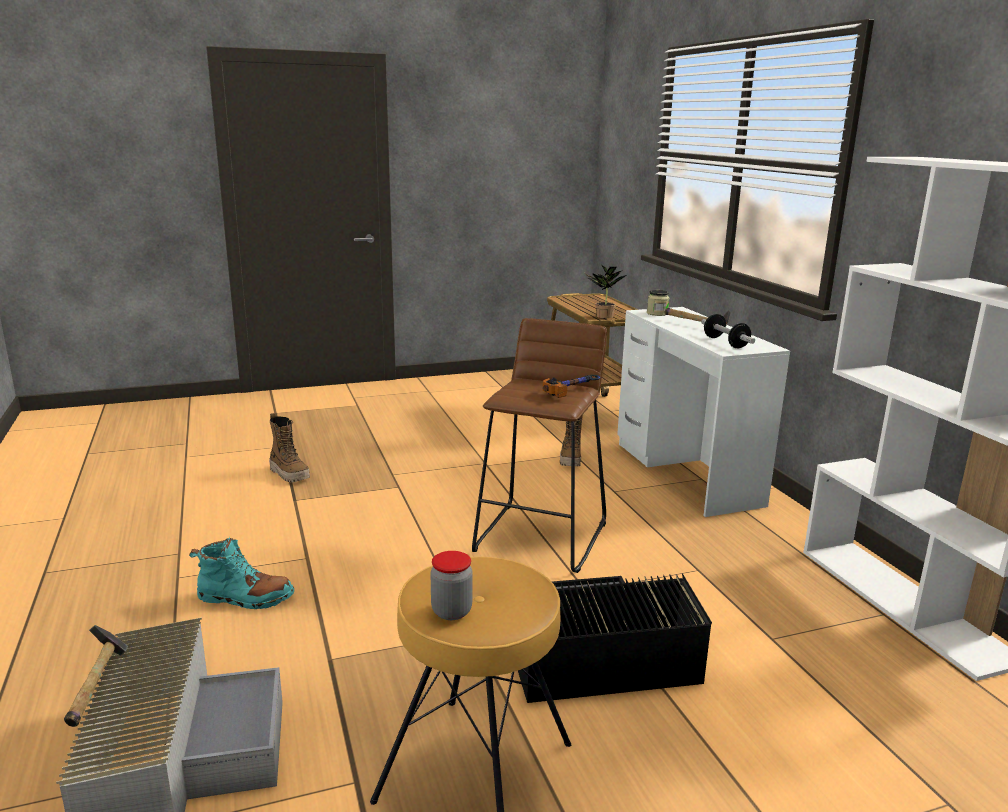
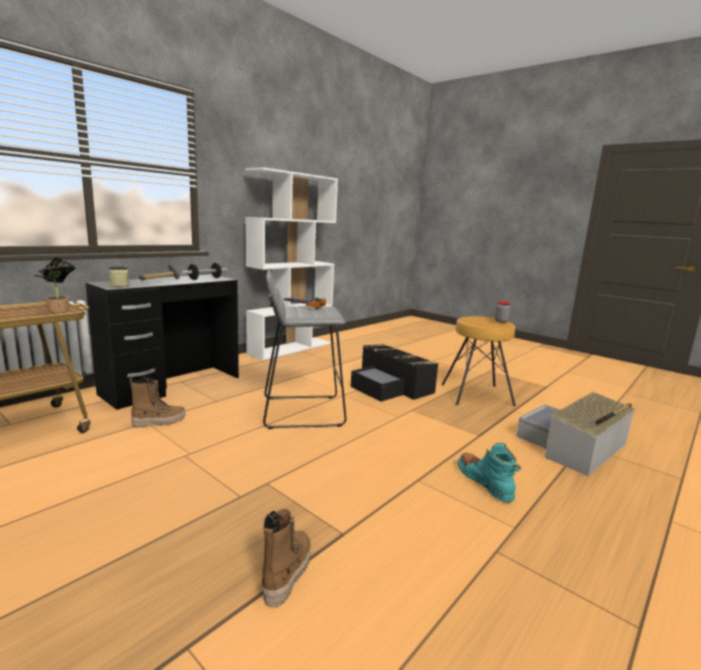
camera: 120 degrees left, 5 degrees down
brown stool [472,318,607,573] -> grey stool [263,270,346,429]
white desk [617,307,790,517] -> black desk [85,274,239,410]

